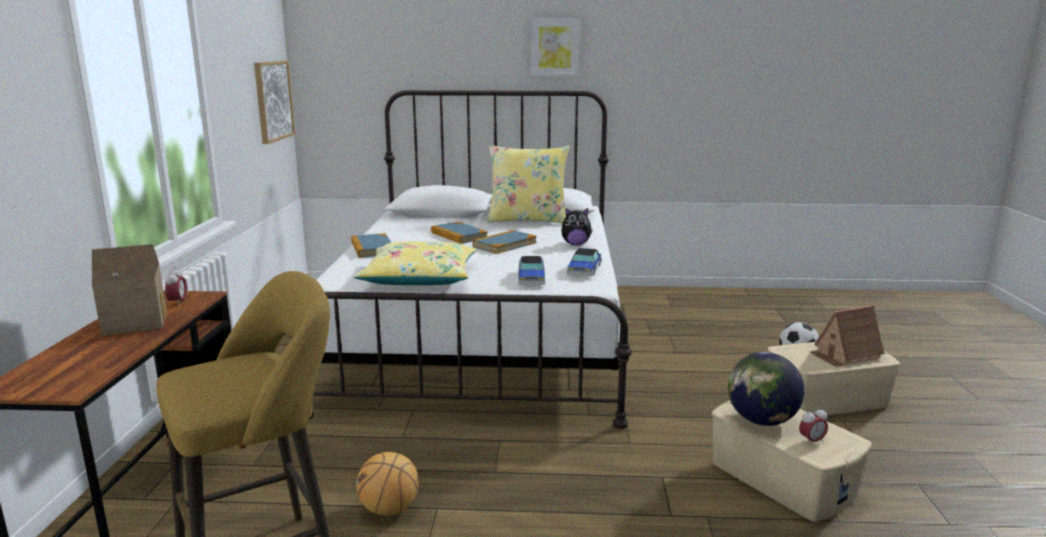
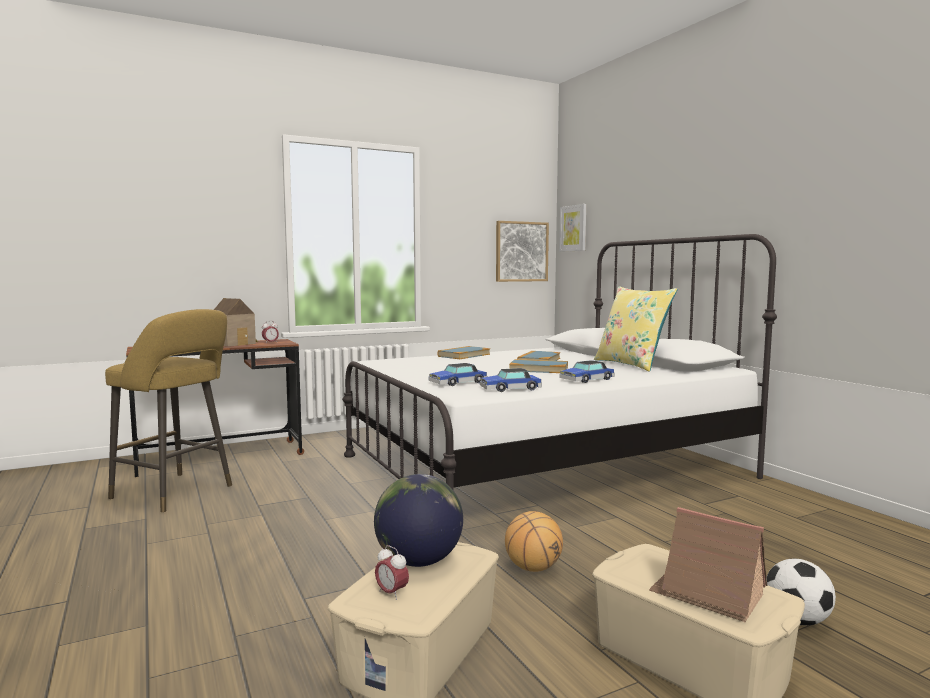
camera: 60 degrees right, 10 degrees down
yellow pillow [354,242,477,285] -> none
basketball [356,452,419,516] -> basketball moved to [505,511,563,572]
picture [531,18,580,76] -> picture moved to [559,204,586,252]
plush toy [561,208,593,245] -> toy car [559,360,615,383]

